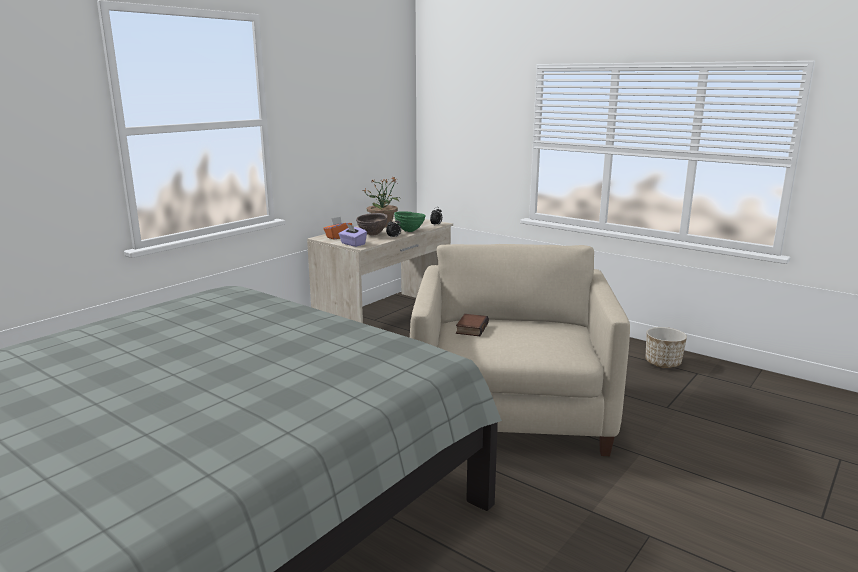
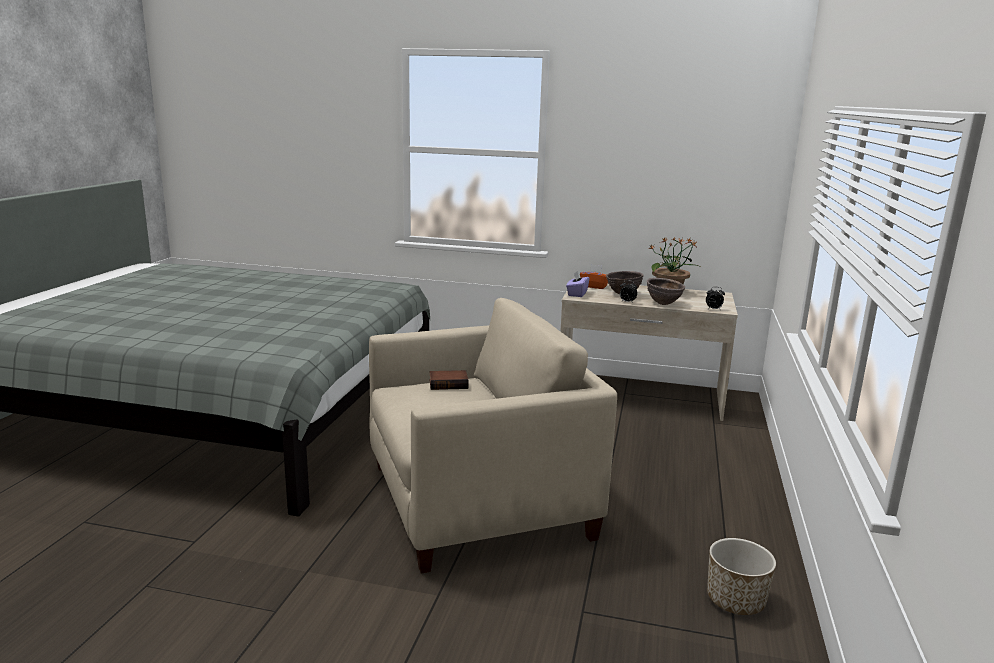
camera: 65 degrees right, 0 degrees up
green bowl [394,211,426,232] -> brown bowl [646,278,685,305]

